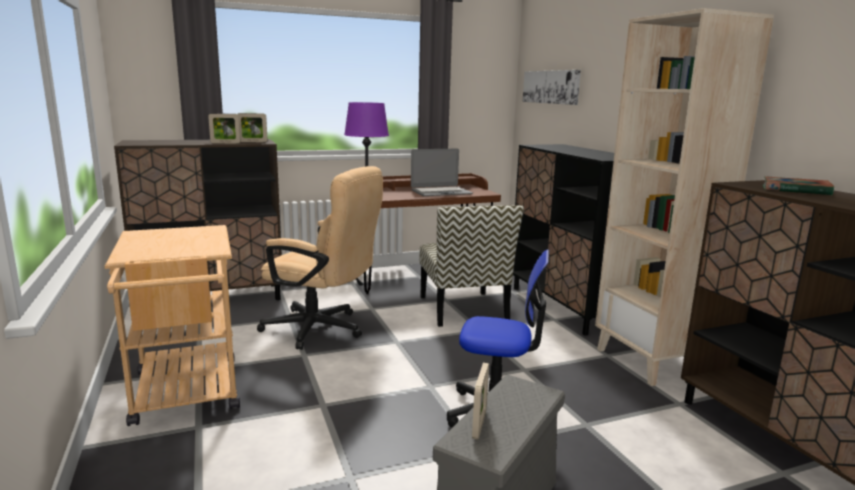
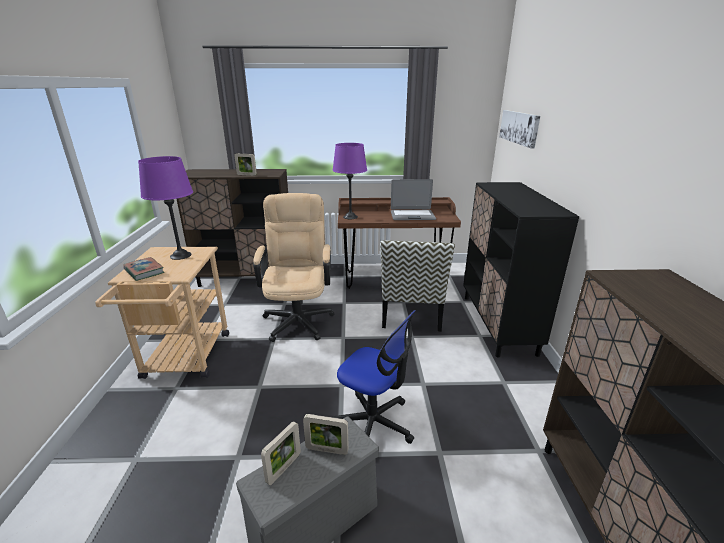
camera: 20 degrees right, 10 degrees up
picture frame [238,113,267,142] -> picture frame moved to [303,414,349,455]
beige office chair [257,166,383,350] -> beige office chair turned 135 degrees counterclockwise [253,193,335,342]
beige bookcase [595,8,774,386] -> none
book [762,176,834,195] -> book moved to [123,257,164,281]
none -> purple table lamp [138,156,193,260]

